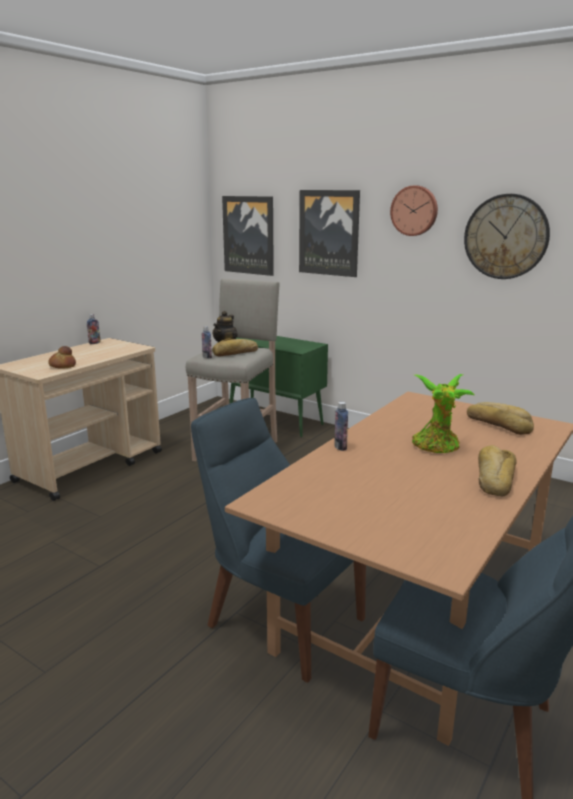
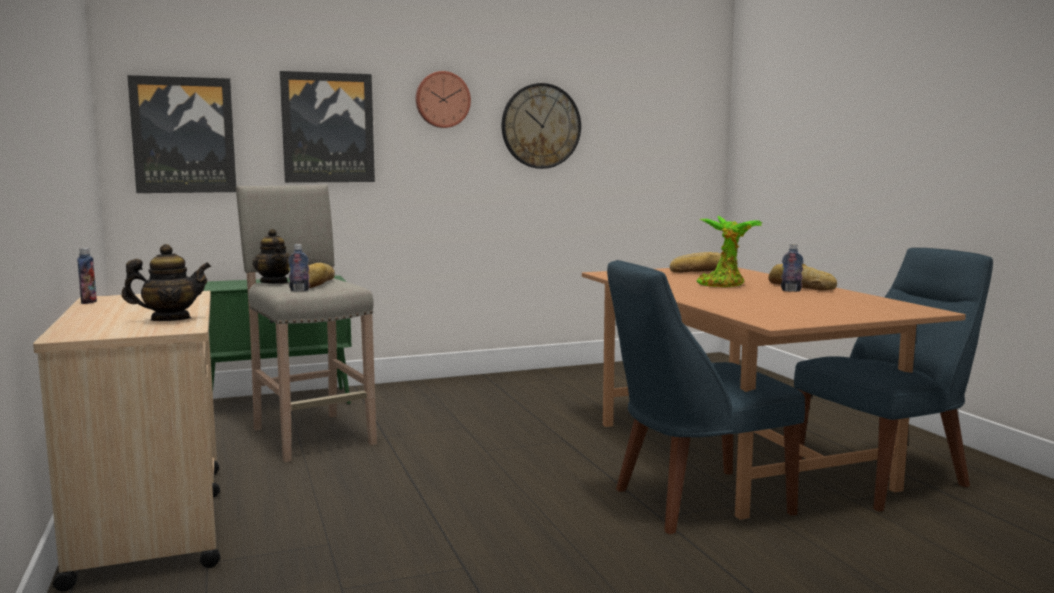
camera: 55 degrees left, 10 degrees down
bread [48,346,76,369] -> teapot [122,244,211,321]
bottle [334,402,348,451] -> bottle moved to [781,244,803,292]

